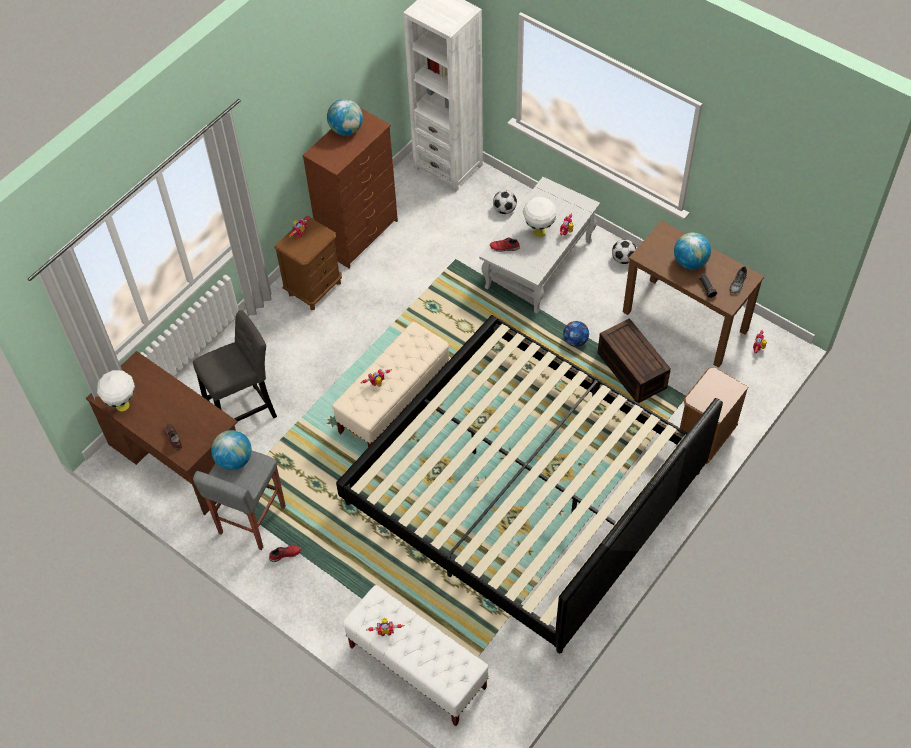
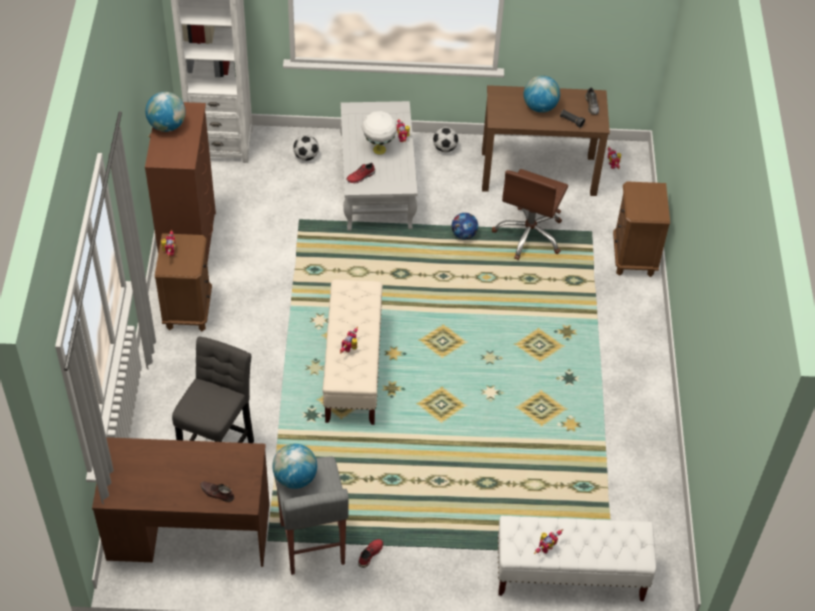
camera: 40 degrees left, 5 degrees down
white table lamp [97,370,135,412] -> none
bed [336,315,723,653] -> none
brown storage box [598,318,671,403] -> brown office chair [492,169,568,260]

